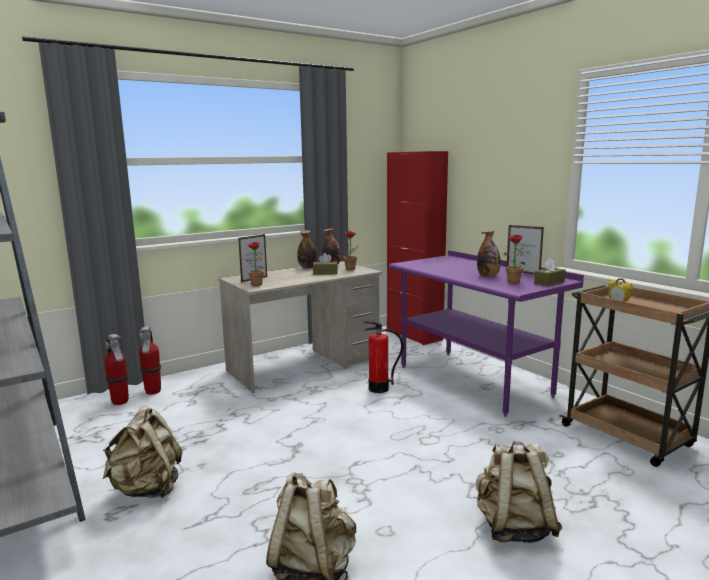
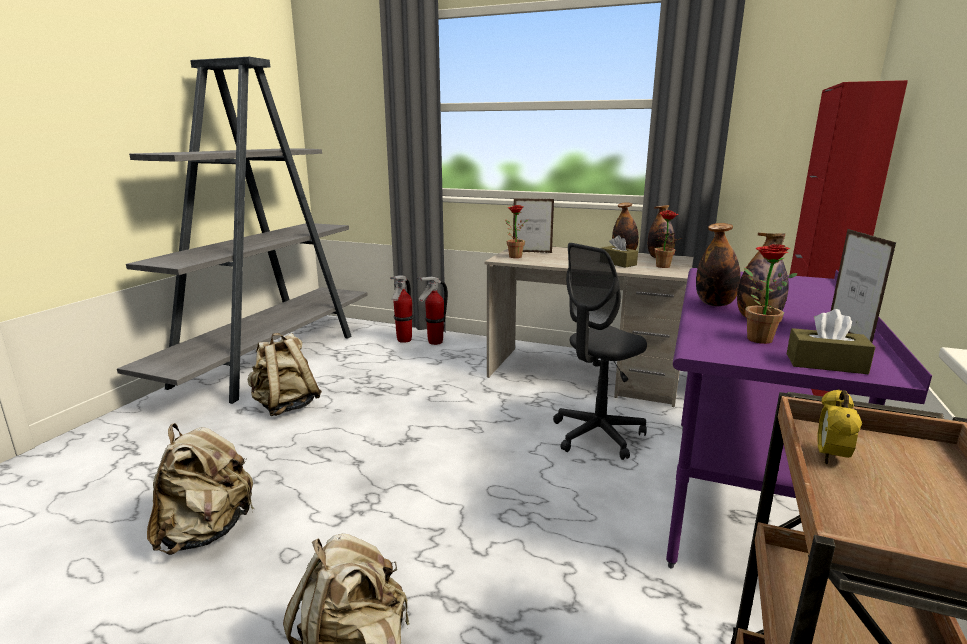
camera: 55 degrees right, 5 degrees up
fire extinguisher [363,321,403,393] -> grey office chair [553,243,647,460]
none -> bottle [696,223,741,306]

